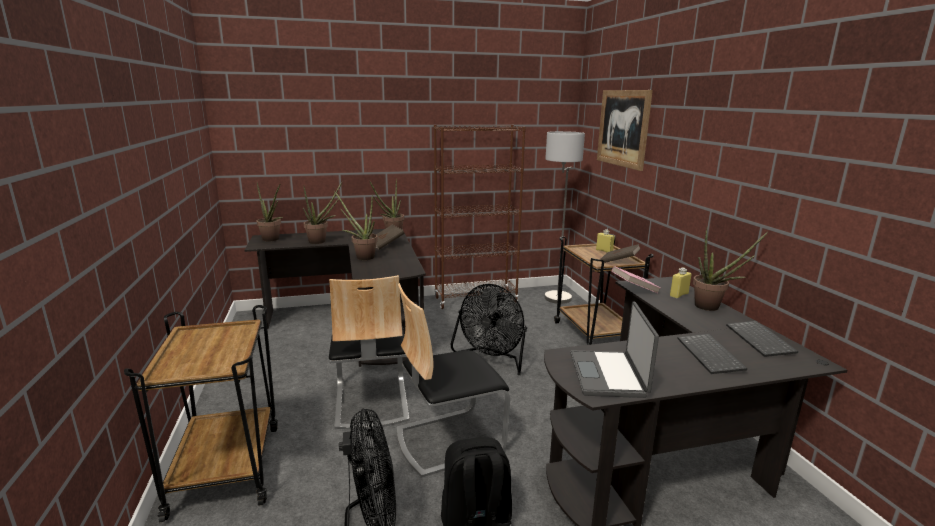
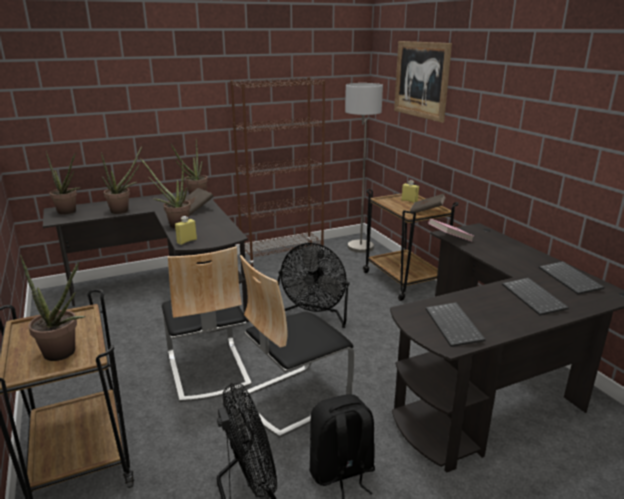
camera: 10 degrees left, 5 degrees up
laptop [570,302,659,398] -> keyboard [426,302,486,347]
yellow bottle [670,268,691,298] -> yellow bottle moved to [175,216,197,245]
potted plant [693,229,768,311] -> potted plant moved to [20,255,86,361]

